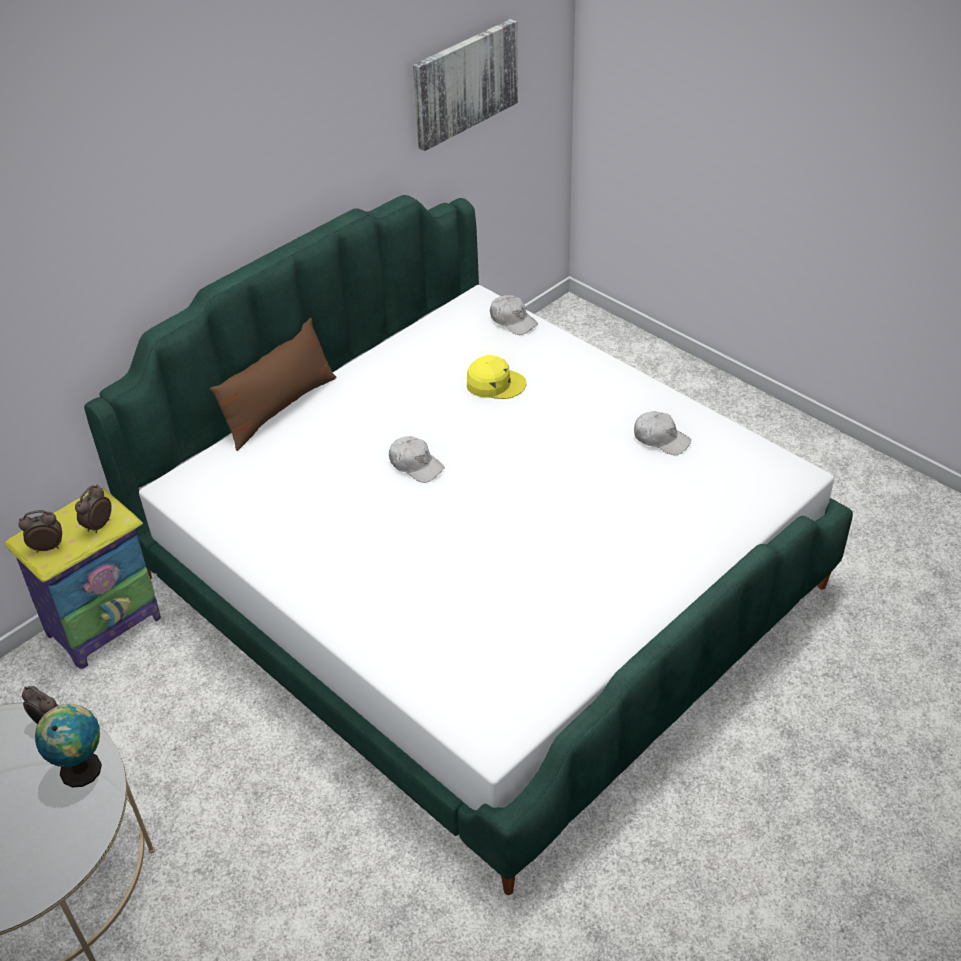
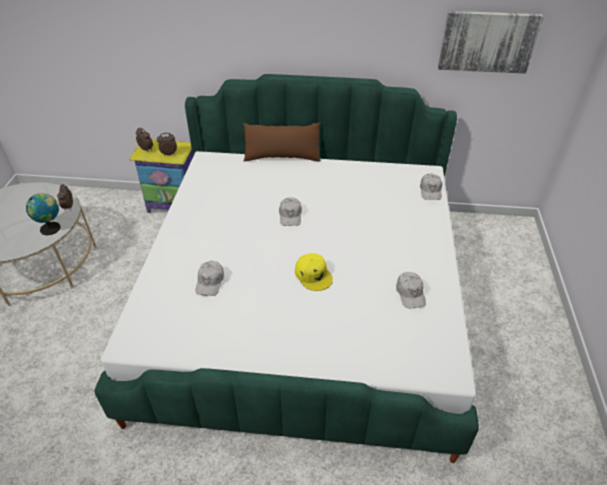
camera: 50 degrees right, 0 degrees up
yellow cap [467,355,526,399] -> yellow cap moved to [295,253,333,291]
none -> white cap [195,261,224,296]

